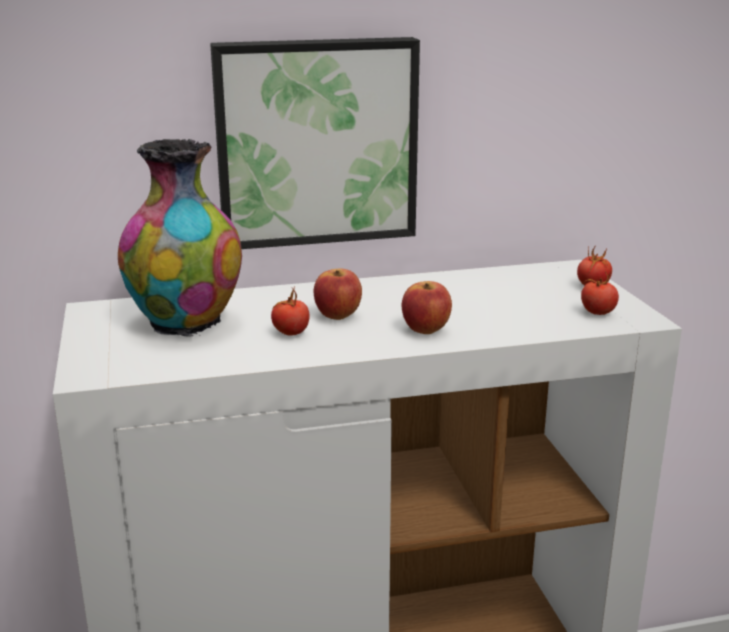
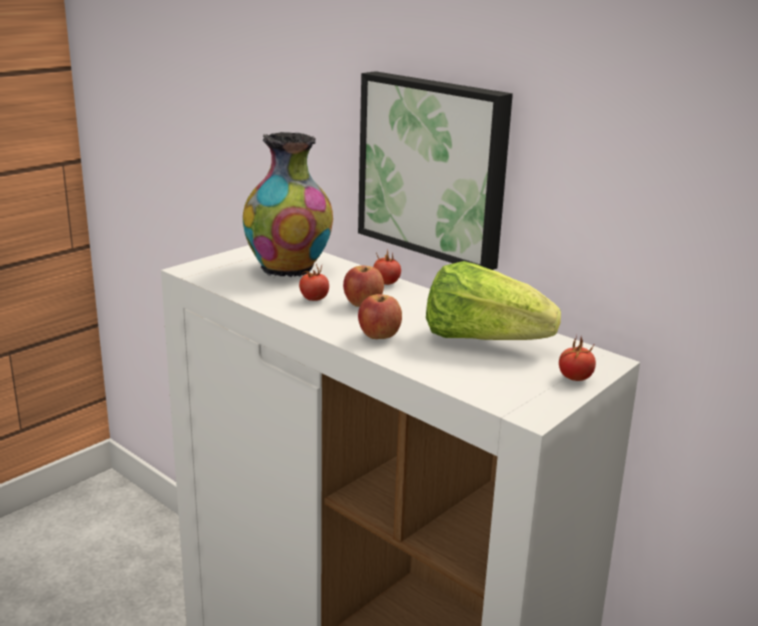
camera: 55 degrees right, 0 degrees up
tomato [581,270,619,315] -> tomato moved to [373,250,401,285]
none -> lettuce [426,261,561,340]

